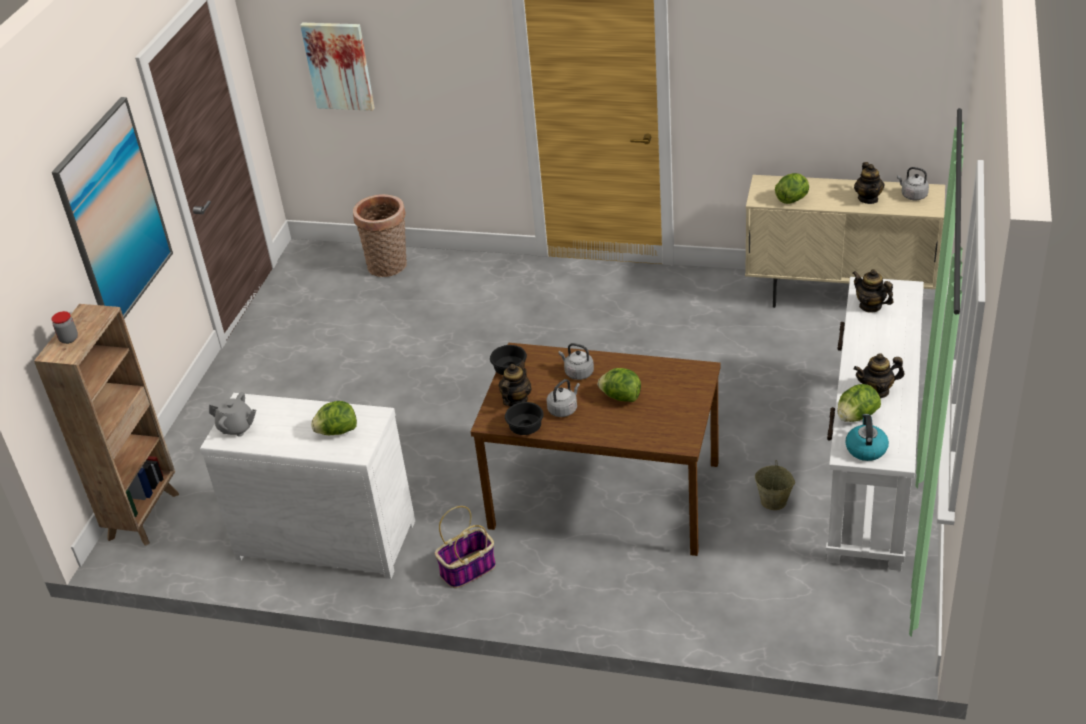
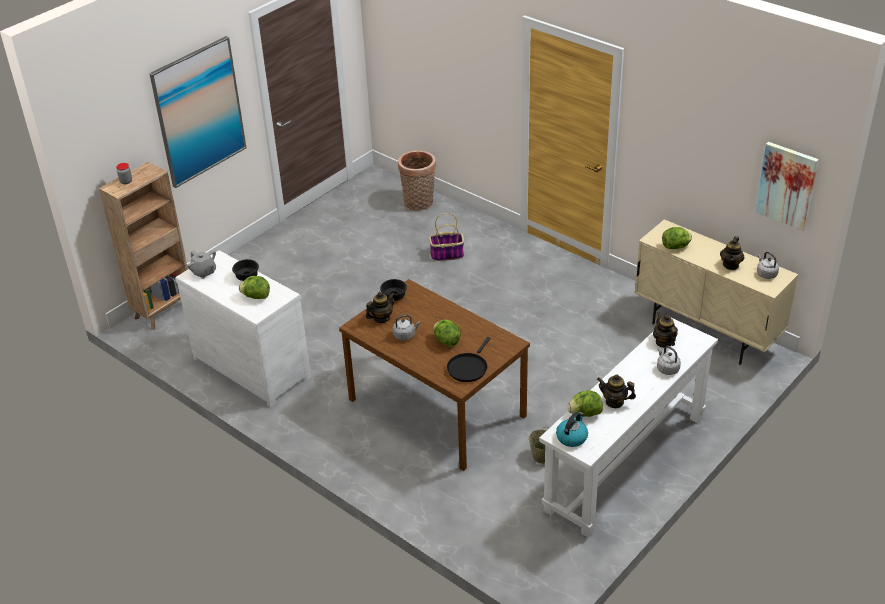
camera: 25 degrees right, 0 degrees up
picture [300,22,375,111] -> picture moved to [755,142,819,231]
basket [435,506,496,588] -> basket moved to [429,213,464,261]
black bowl [505,402,544,435] -> black bowl moved to [232,259,259,281]
grey kettle [559,343,594,380] -> grey kettle moved to [657,345,681,375]
none -> black frying pan [447,337,490,382]

